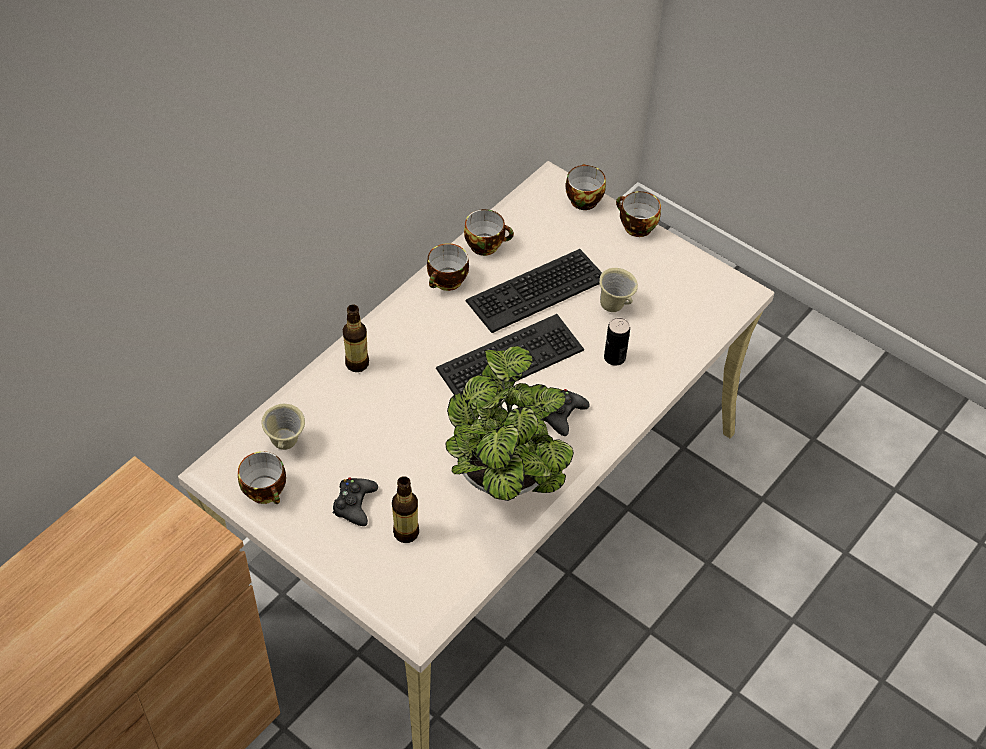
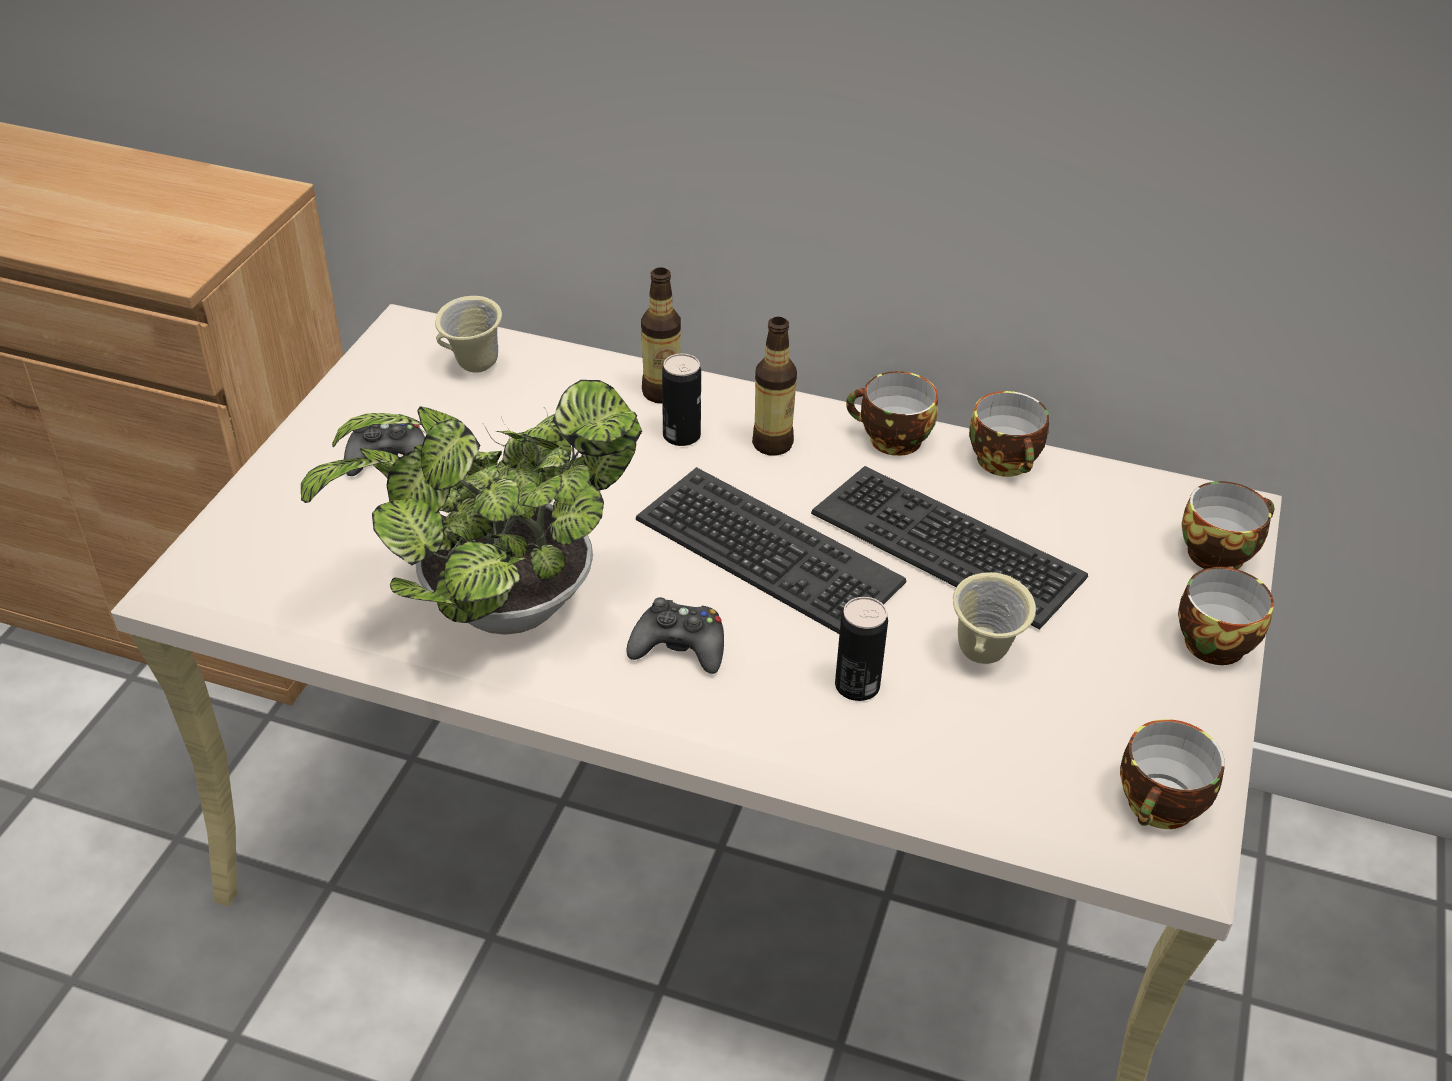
camera: 70 degrees right, 10 degrees down
cup [238,451,286,504] -> cup moved to [1120,719,1225,829]
bottle [392,476,419,543] -> bottle moved to [752,317,797,455]
none -> can [662,354,701,446]

